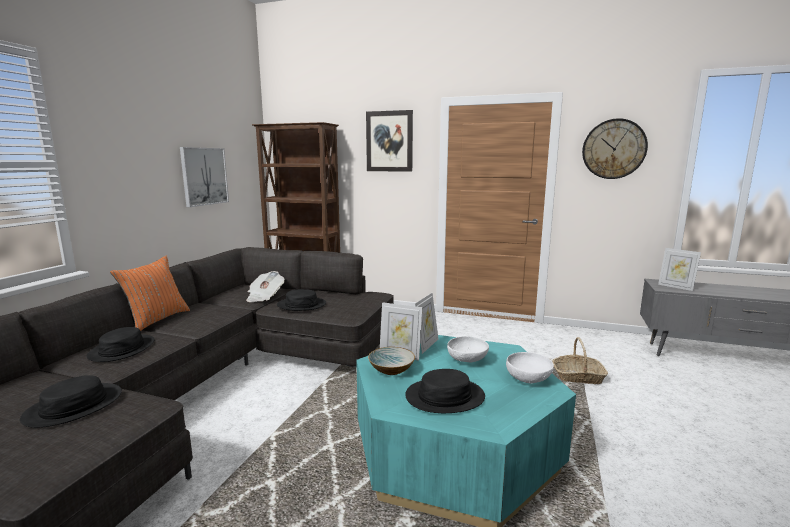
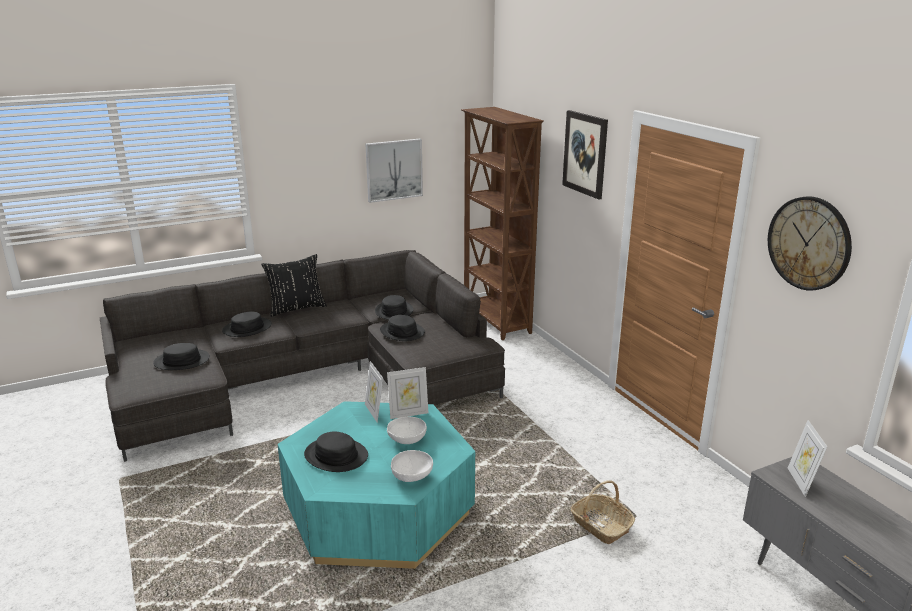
camera: 45 degrees right, 10 degrees up
orange pillow [110,256,190,331] -> black pillow [261,254,327,317]
newspaper [246,271,285,302] -> black hat [375,295,413,320]
bowl [368,347,415,375] -> none

